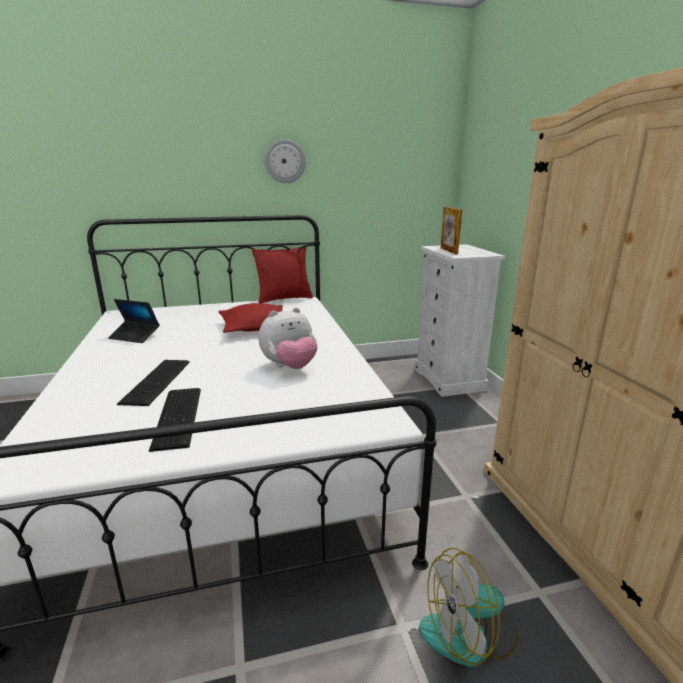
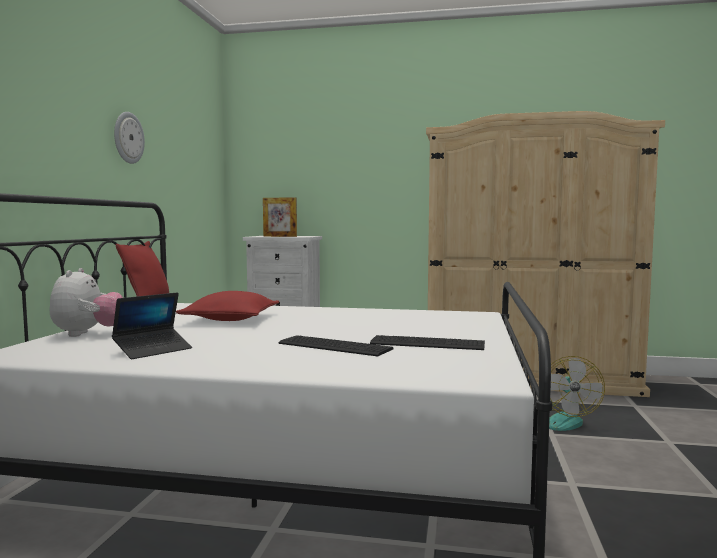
camera: 65 degrees left, 15 degrees down
plush toy [258,307,317,369] -> plush toy moved to [50,268,123,337]

